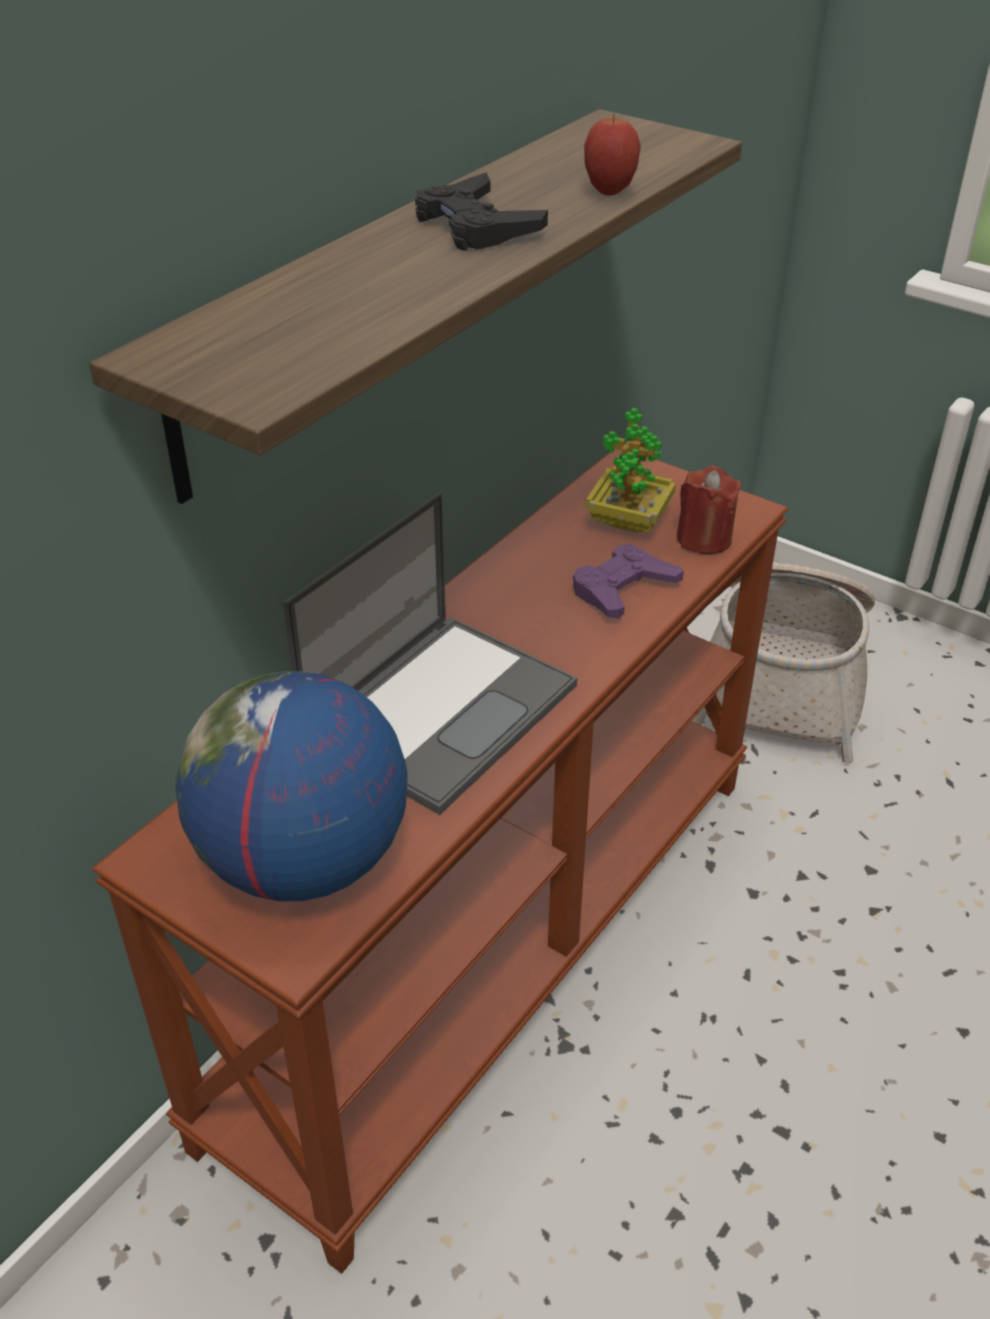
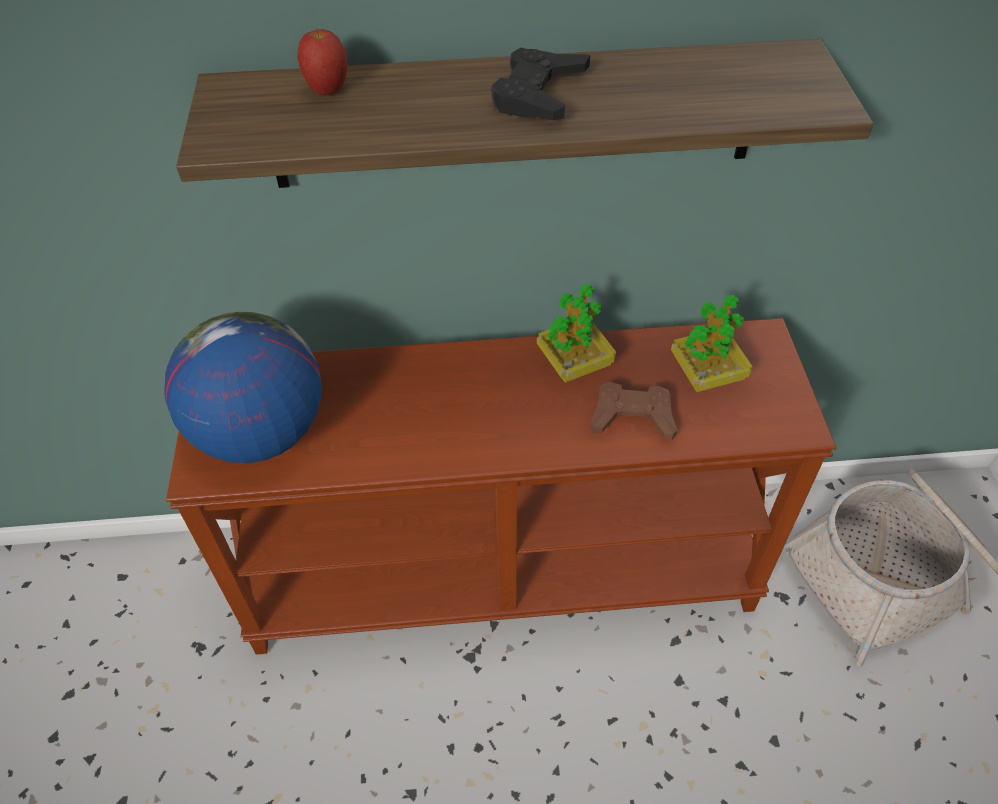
camera: 50 degrees right, 10 degrees up
laptop [283,492,577,815] -> none
purple game controller [573,543,684,619] -> brown game controller [590,382,678,440]
apple [584,114,641,195] -> apple moved to [297,28,348,96]
red candle [676,466,741,554] -> none
none -> potted plant [537,284,616,383]

